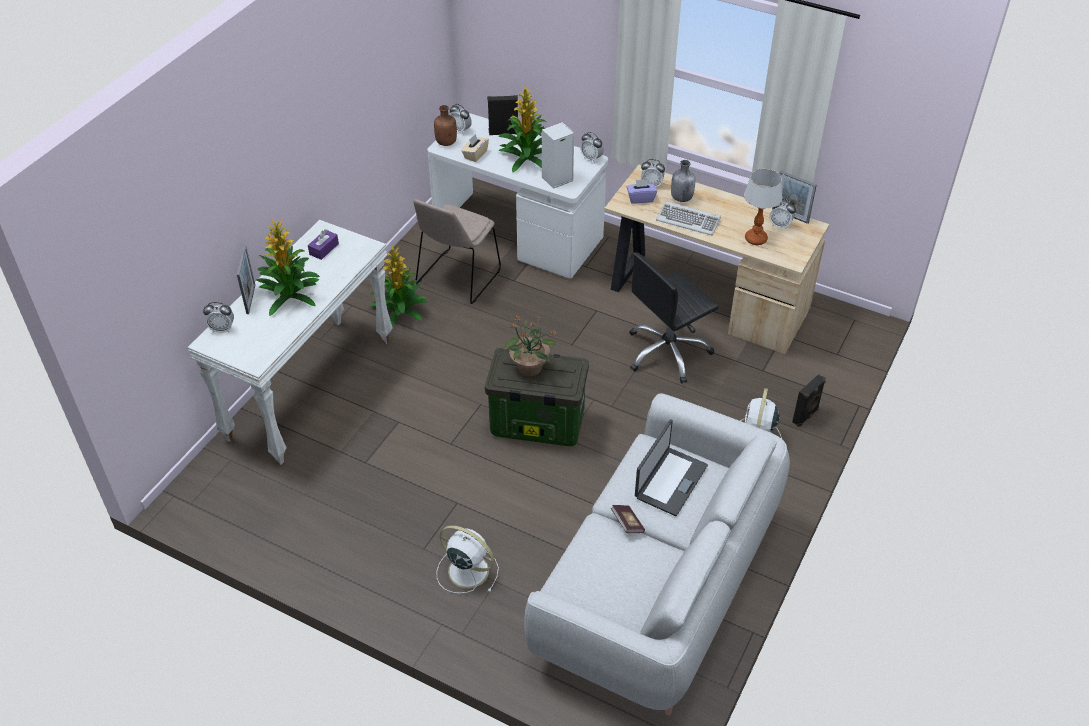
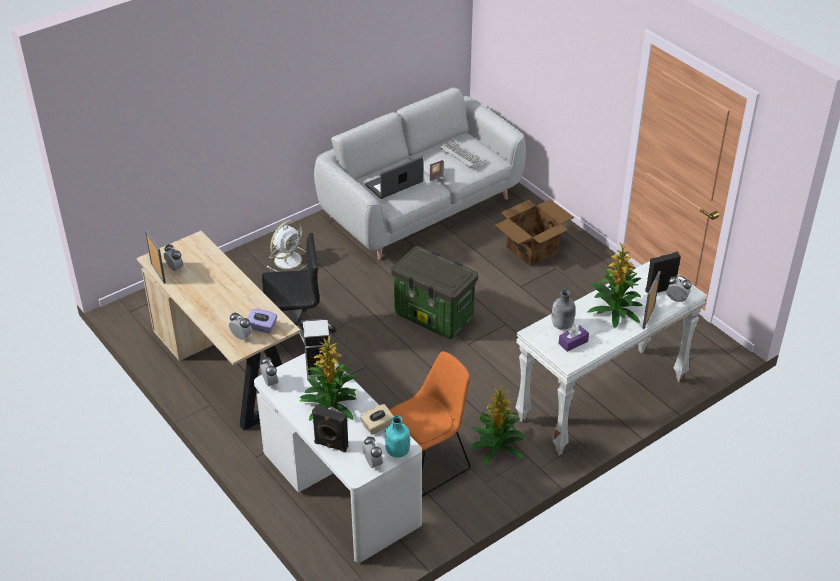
camera: 155 degrees left, 5 degrees down
beige chair [413,199,501,304] -> orange chair [390,351,470,497]
brown bottle [434,105,457,146] -> turquoise bottle [385,416,410,458]
white fan [436,525,499,594] -> cardboard box [495,199,574,266]
potted plant [504,316,557,376] -> none
keyboard [656,201,721,235] -> keyboard moved to [440,141,486,168]
grey bottle [671,160,695,202] -> grey bottle moved to [552,290,576,330]
table lamp [744,169,782,245] -> none
black speaker [792,374,826,427] -> black speaker moved to [645,252,681,293]

